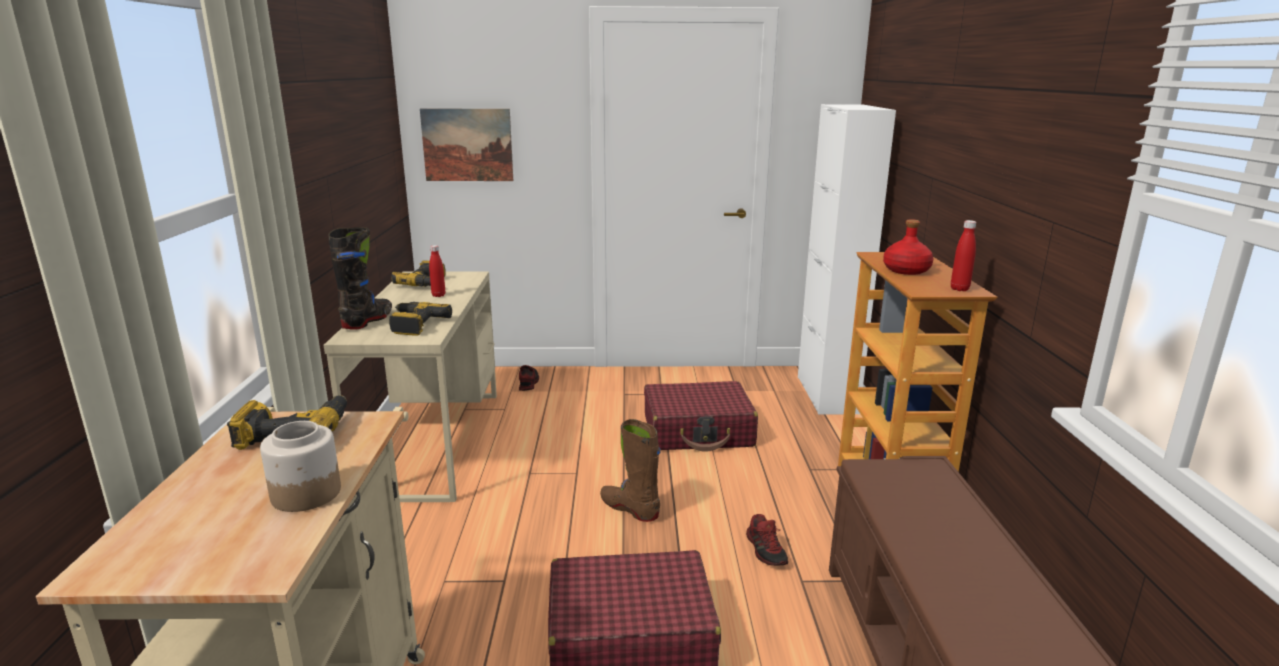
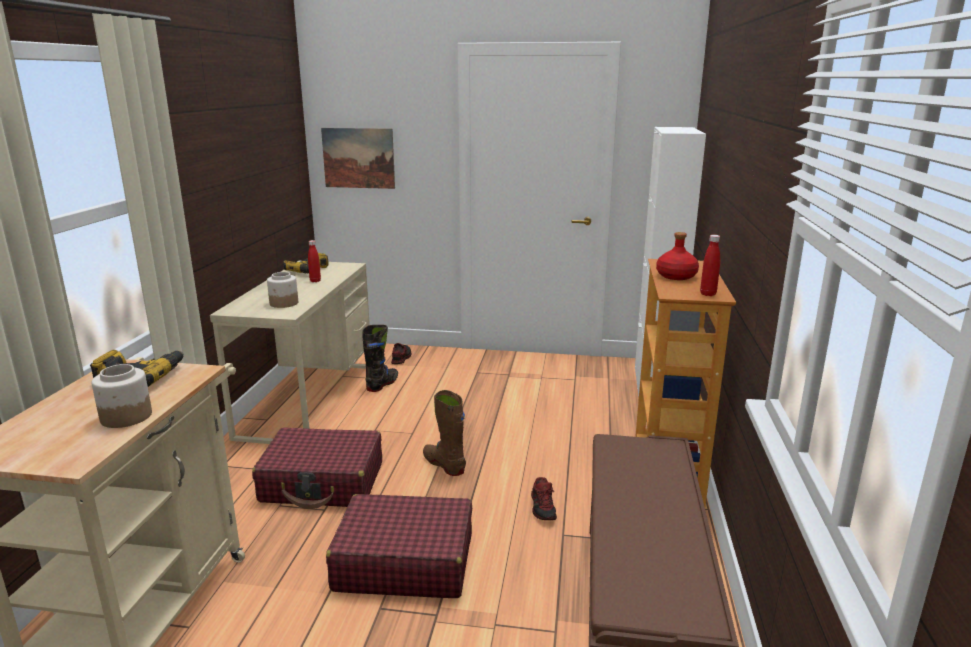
camera: 10 degrees right, 0 degrees up
black boot [329,227,392,330] -> black boot moved to [362,325,398,392]
power drill [389,302,452,336] -> jar [267,272,298,308]
red suitcase [644,381,758,452] -> red suitcase moved to [252,427,382,509]

